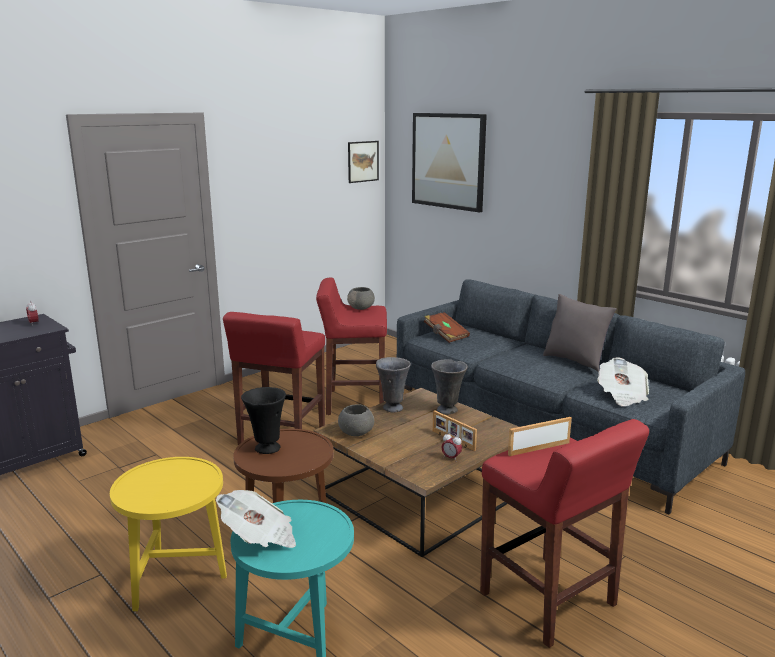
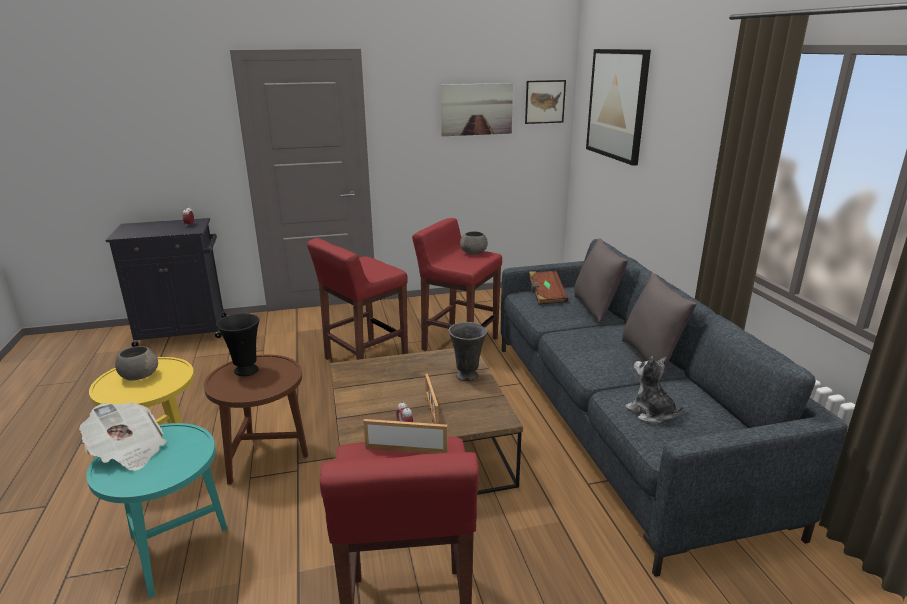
camera: 30 degrees right, 5 degrees up
grey bowl [338,404,374,436] -> grey bowl moved to [115,346,158,381]
grey vase [376,357,411,413] -> none
newspaper [597,357,649,406] -> plush toy [625,356,684,424]
none -> picture [441,83,513,136]
none -> grey pillow [574,238,628,322]

